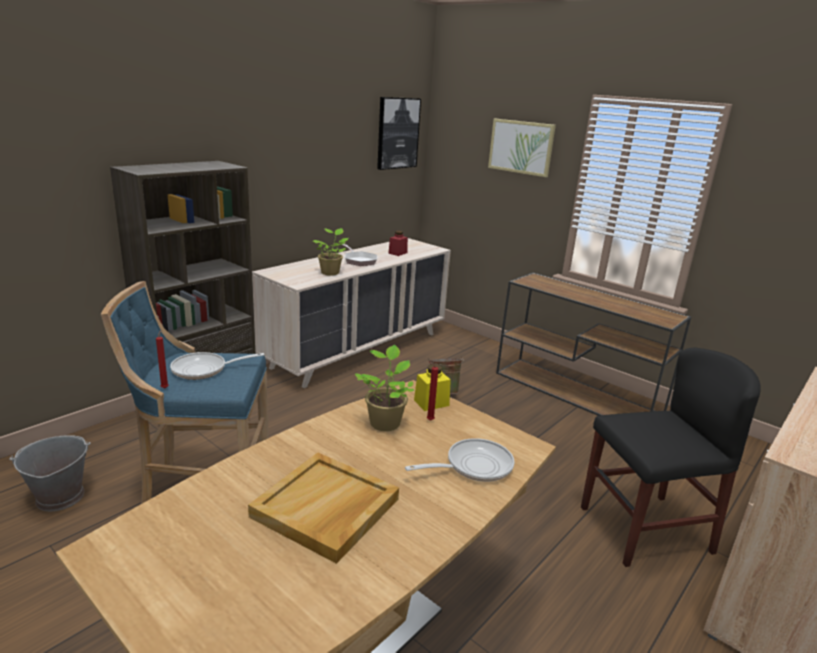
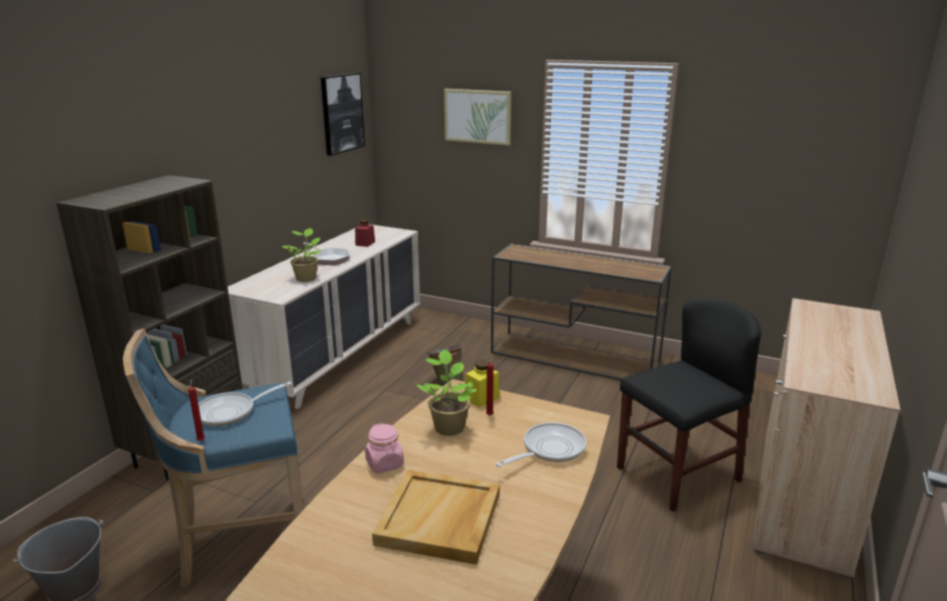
camera: 15 degrees left, 0 degrees up
none -> pink jar [365,423,404,473]

